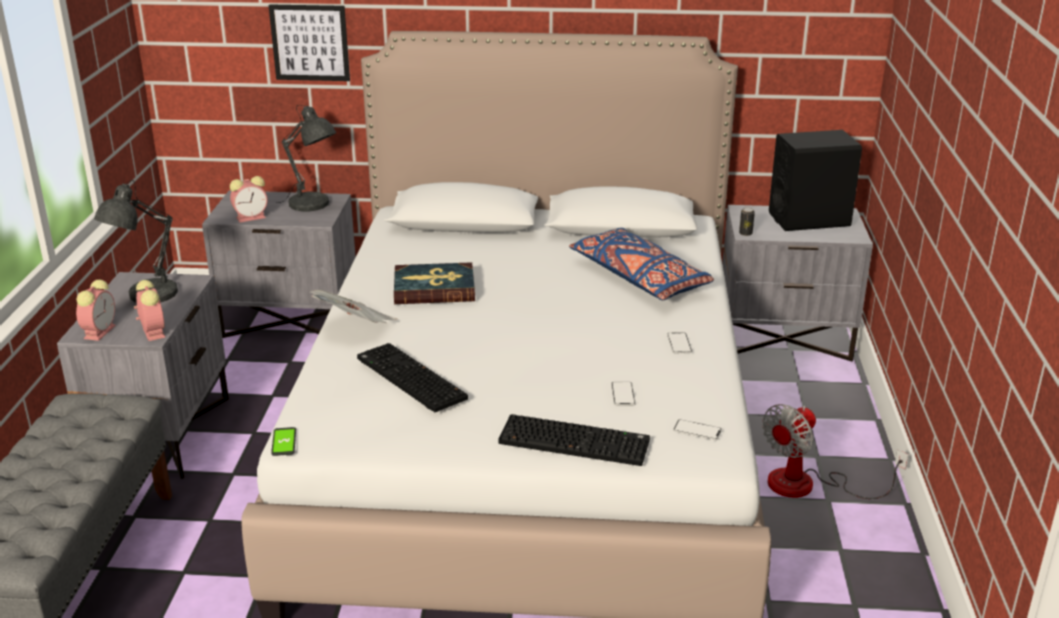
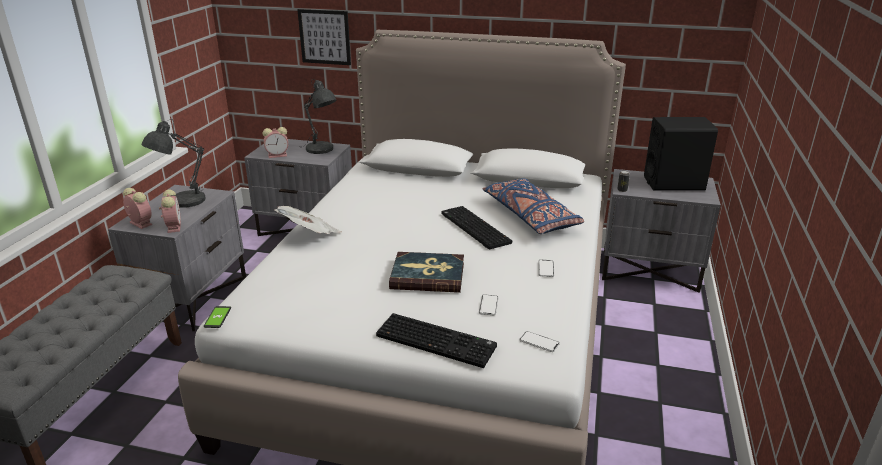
camera: 10 degrees right, 0 degrees up
alarm clock [76,280,116,341] -> alarm clock turned 75 degrees counterclockwise [123,188,152,229]
keyboard [357,343,468,412] -> keyboard moved to [442,206,512,249]
book [394,262,475,304] -> book moved to [389,252,464,293]
fan [762,404,908,499] -> none

